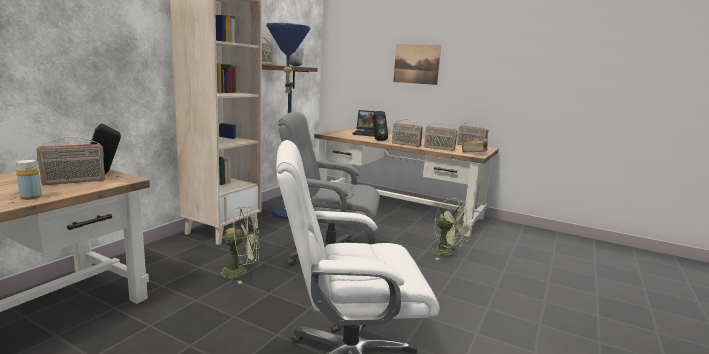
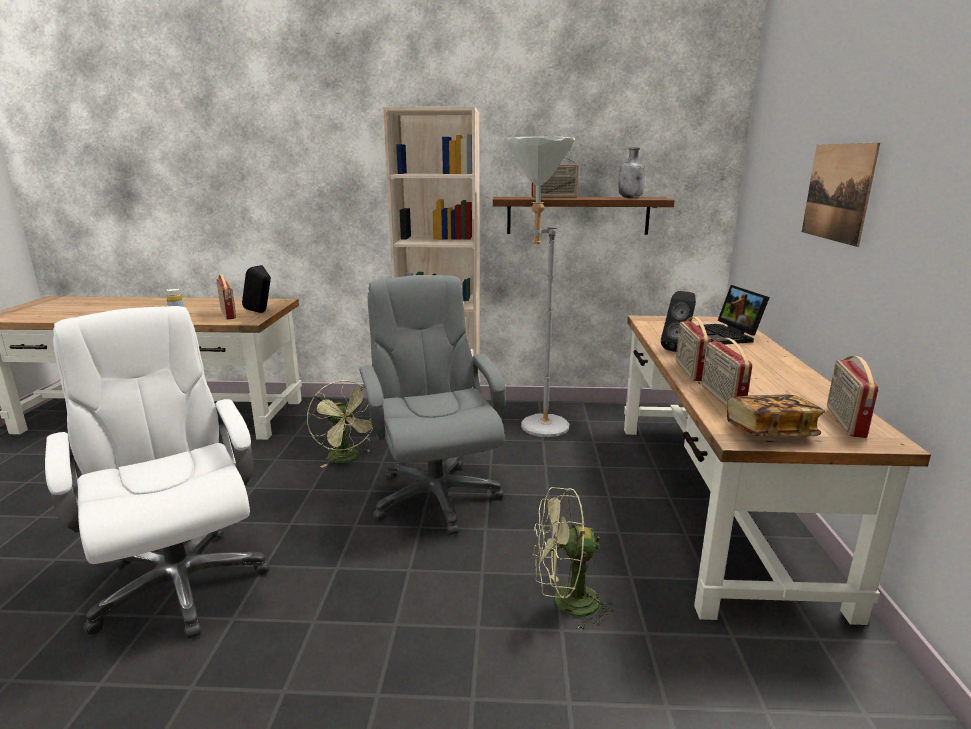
camera: 65 degrees right, 5 degrees up
radio [37,137,105,185] -> radio turned 150 degrees counterclockwise [216,274,236,320]
blue floor lamp [266,23,311,219] -> grey floor lamp [505,137,575,437]
green fan [431,198,473,260] -> green fan turned 60 degrees clockwise [533,487,616,630]

